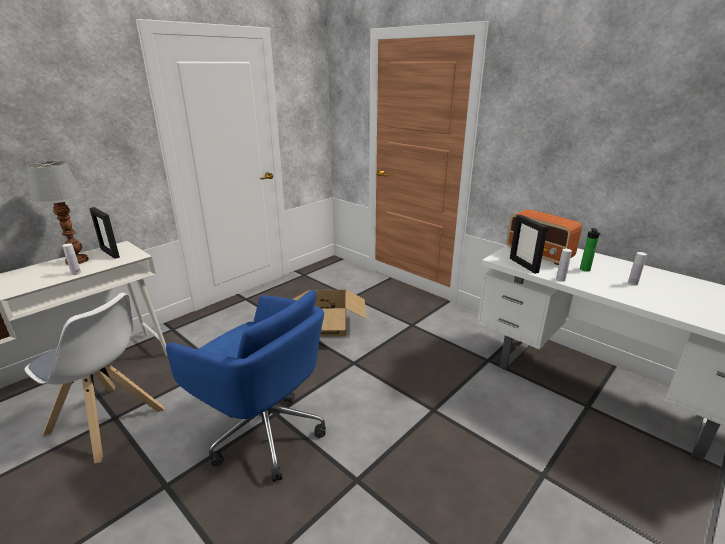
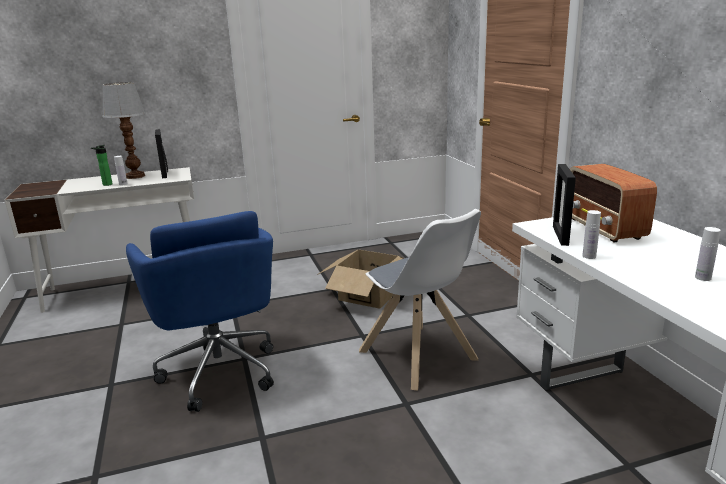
camera: 30 degrees right, 5 degrees down
chair [24,293,165,463] -> chair moved to [359,209,481,391]
bottle [580,228,600,271] -> bottle moved to [91,145,113,186]

